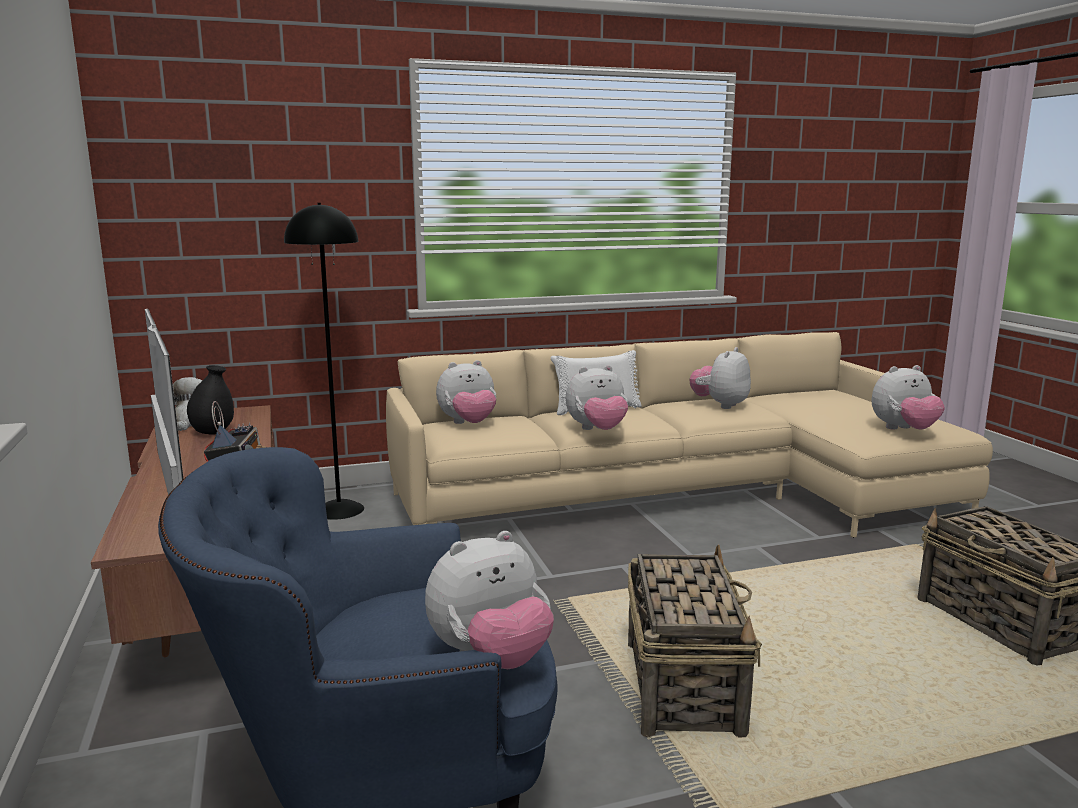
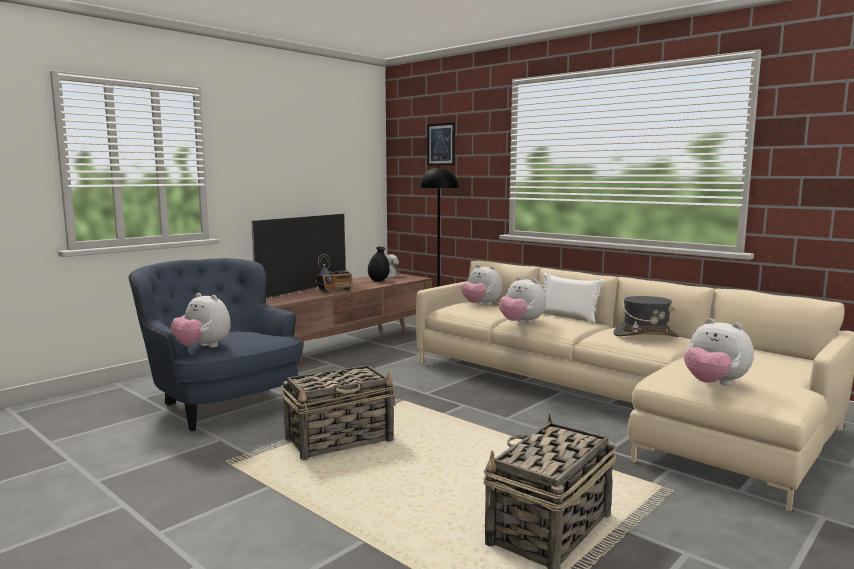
camera: 60 degrees right, 5 degrees down
plush toy [690,347,751,409] -> grey hat [613,296,679,337]
none -> picture [427,122,455,166]

